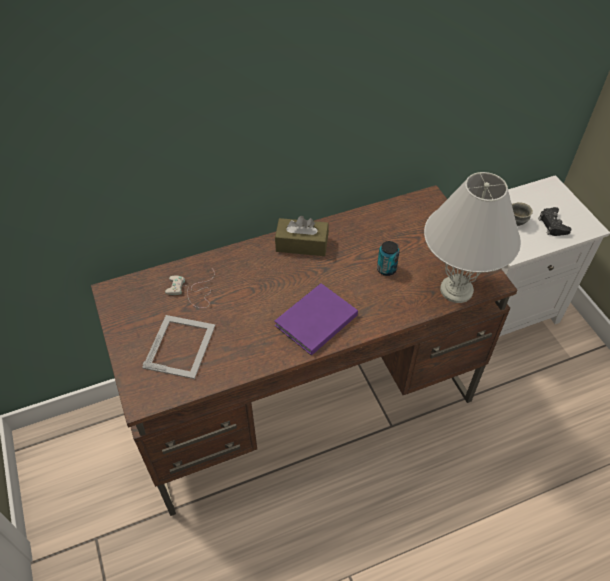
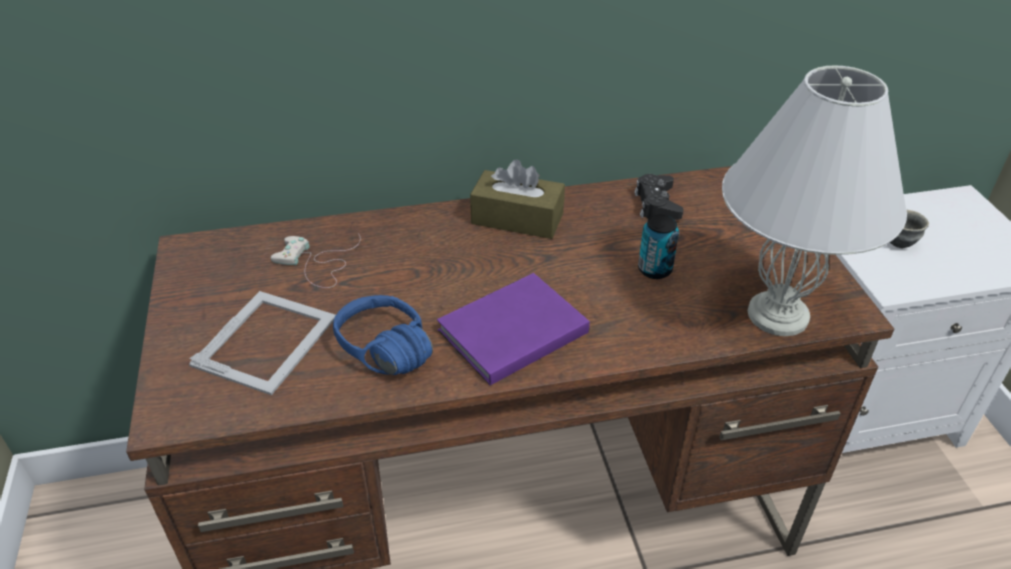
camera: 10 degrees right, 10 degrees down
black game controller [538,207,572,236] -> black game controller moved to [634,174,684,220]
none -> blue headphones [333,295,433,375]

